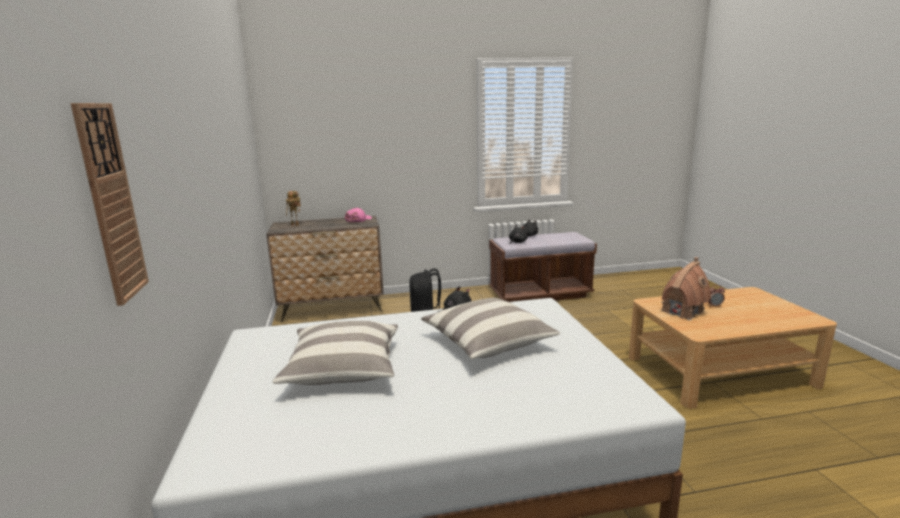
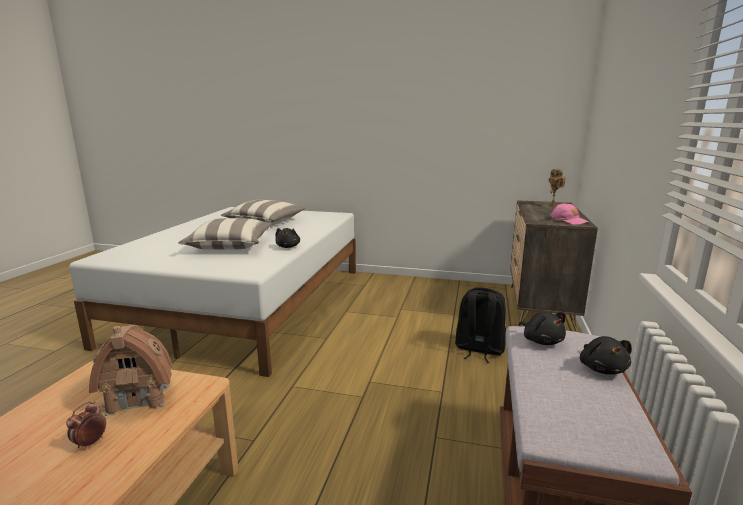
camera: 115 degrees right, 0 degrees up
wall clock [70,103,149,306] -> none

